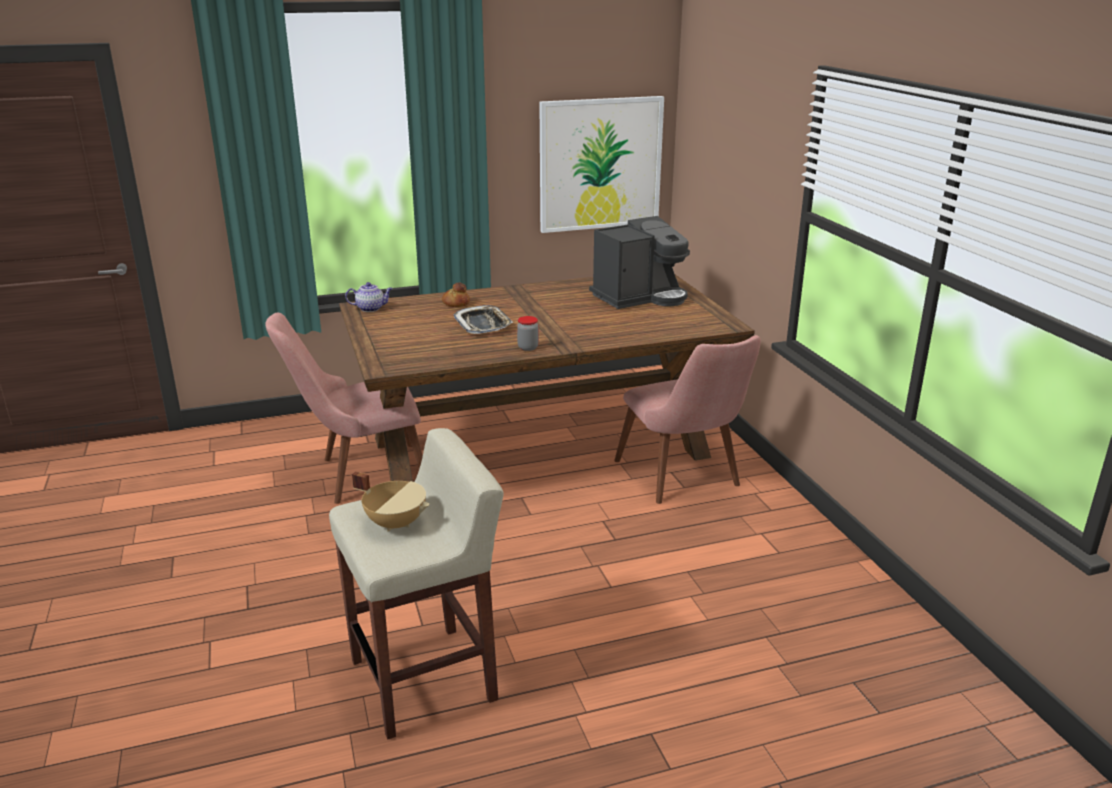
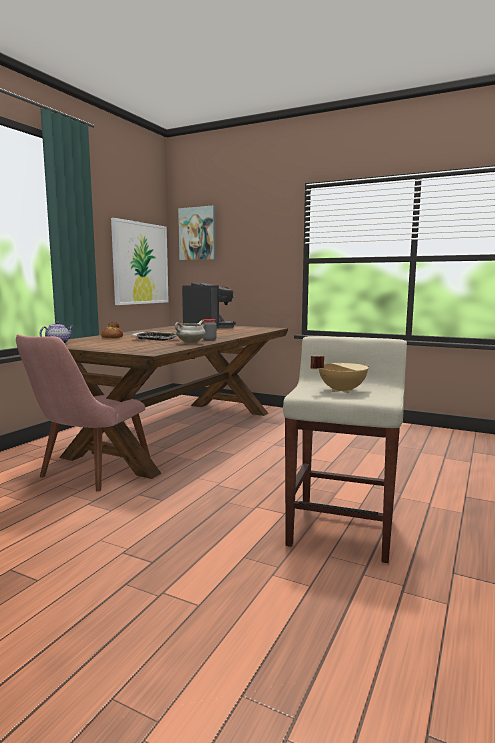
camera: 45 degrees left, 15 degrees down
pink chair [614,335,761,504] -> none
none -> white cooking pot [175,320,206,344]
none -> picture [178,206,215,260]

